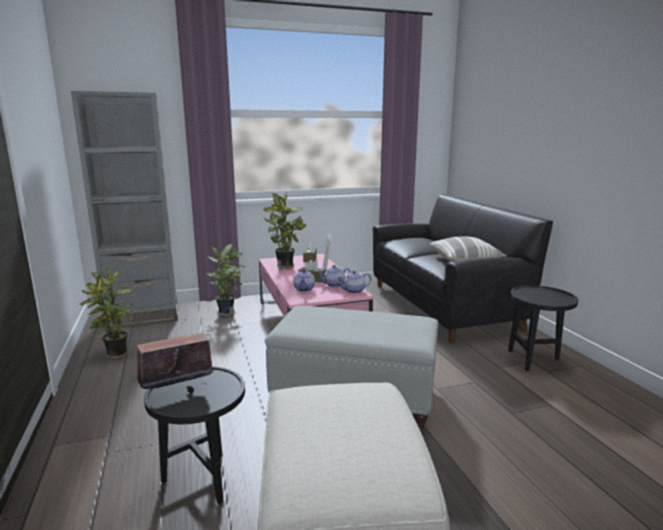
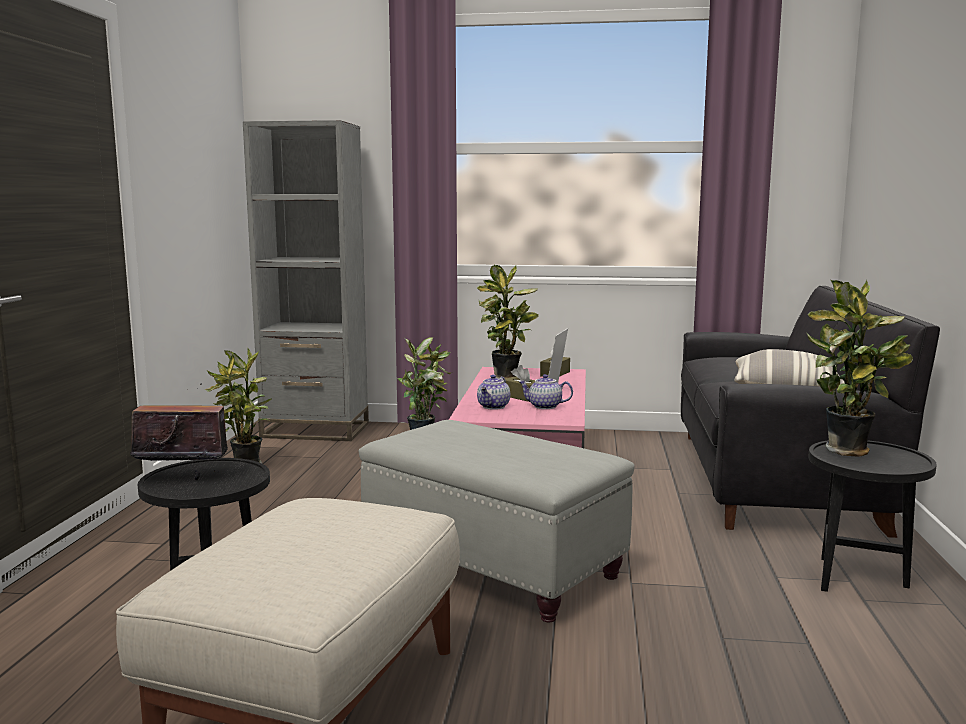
camera: 25 degrees right, 5 degrees down
teapot [337,270,371,294] -> none
none -> potted plant [806,279,913,457]

